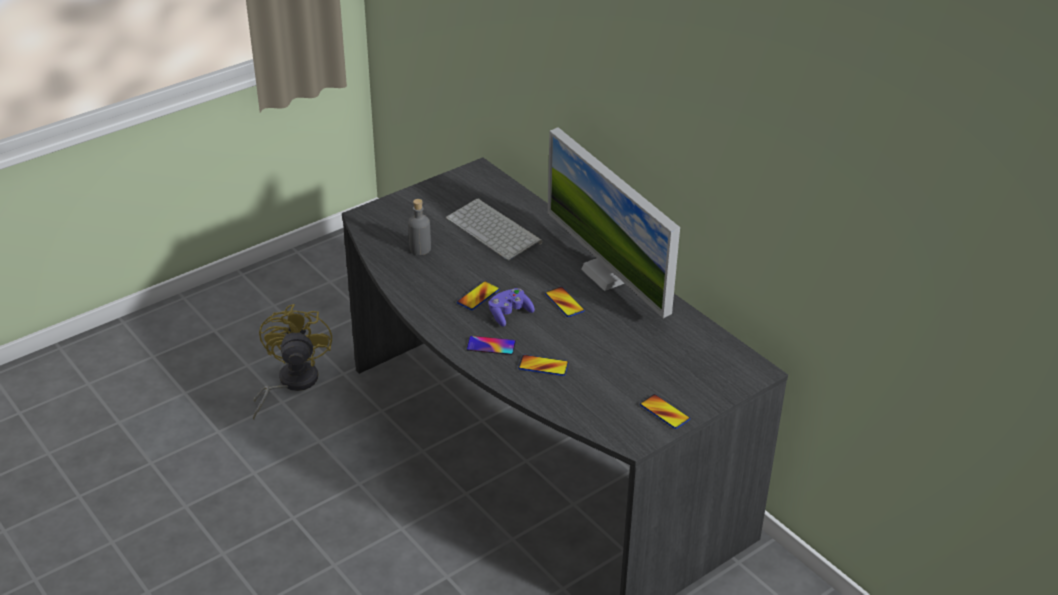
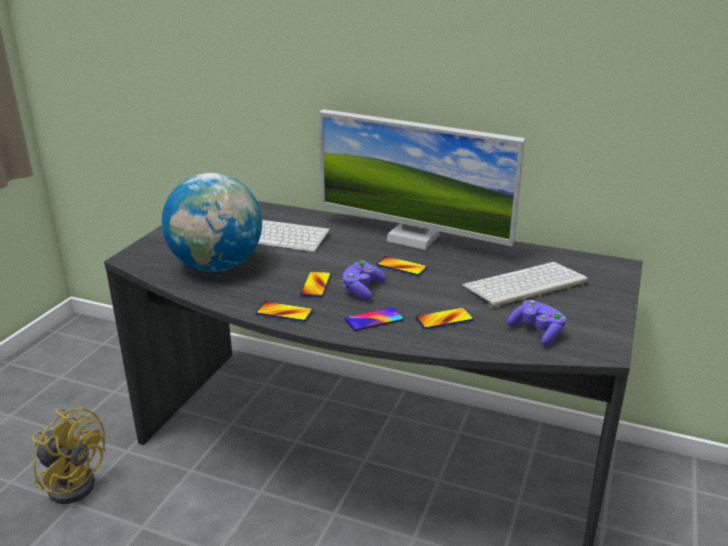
camera: 30 degrees left, 10 degrees down
yellow fan [253,304,332,420] -> yellow fan turned 150 degrees clockwise [32,408,106,504]
grey bottle [408,199,431,255] -> globe [162,173,262,272]
phone [640,394,690,429] -> phone moved to [256,301,313,322]
none -> keyboard [462,262,588,309]
none -> purple game controller [507,300,567,346]

